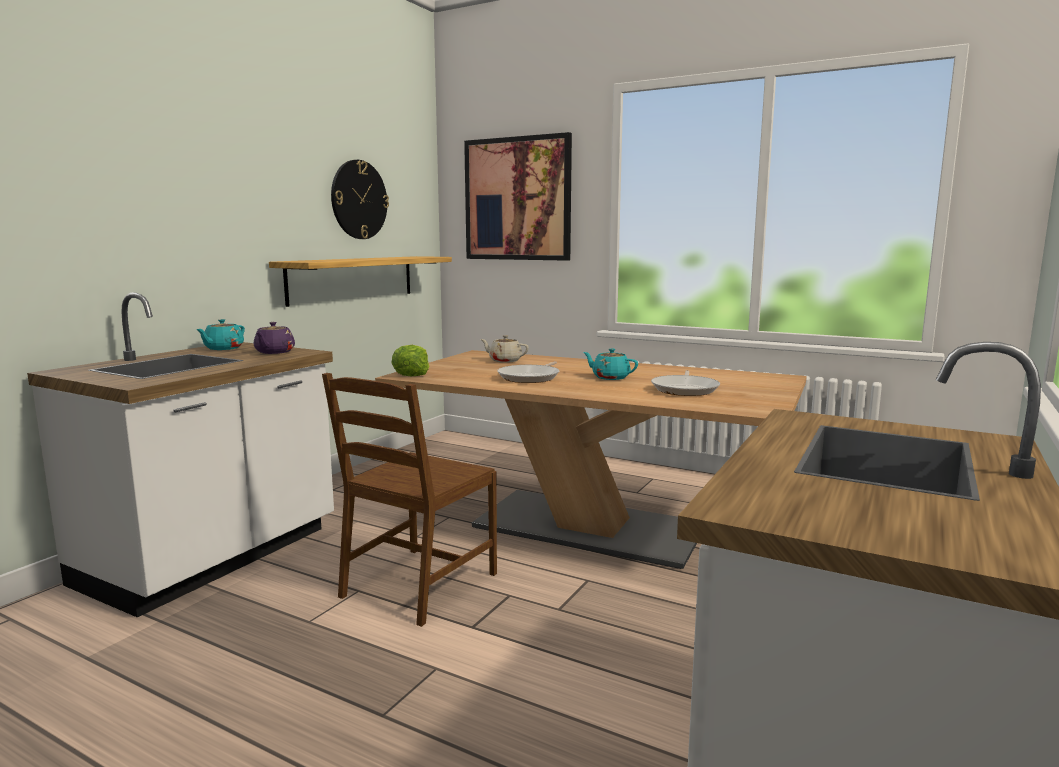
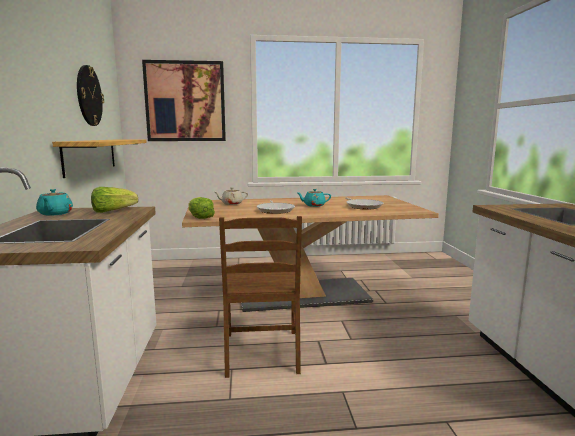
camera: 35 degrees left, 0 degrees up
purple teapot [254,322,295,354] -> lettuce [91,187,138,213]

